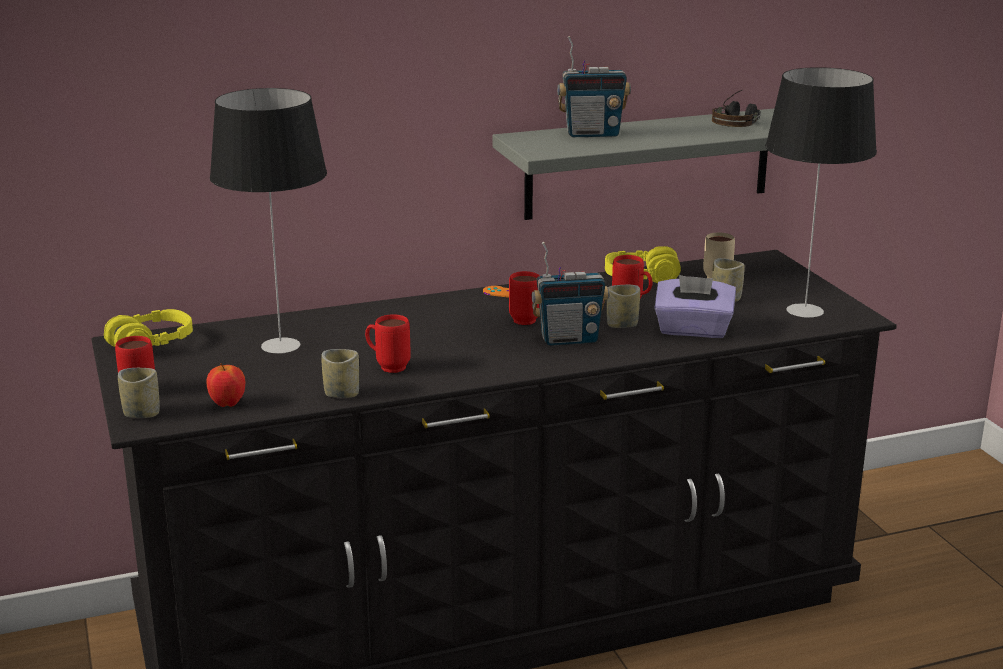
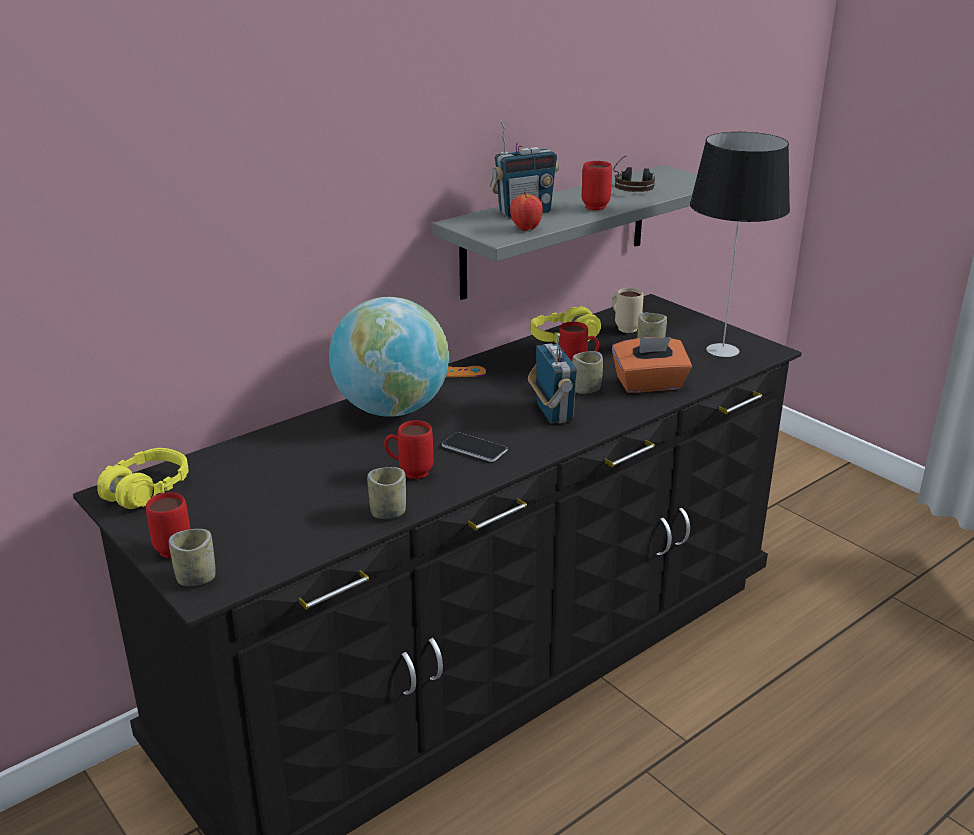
camera: 20 degrees left, 5 degrees up
apple [206,363,245,407] -> apple moved to [510,192,543,231]
table lamp [210,88,327,354] -> none
red mug [509,271,540,325] -> red mug moved to [582,161,612,210]
radio [532,242,609,346] -> radio turned 75 degrees counterclockwise [528,333,576,424]
purple tissue box [654,275,736,338] -> orange tissue box [612,337,692,393]
none -> globe [329,297,449,417]
none -> phone [442,432,508,462]

